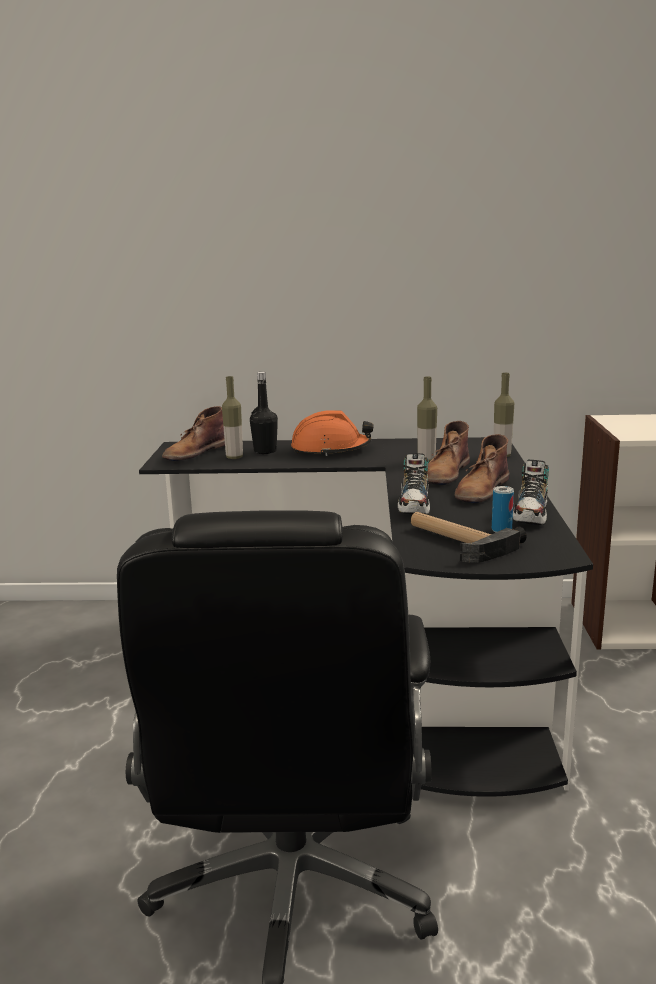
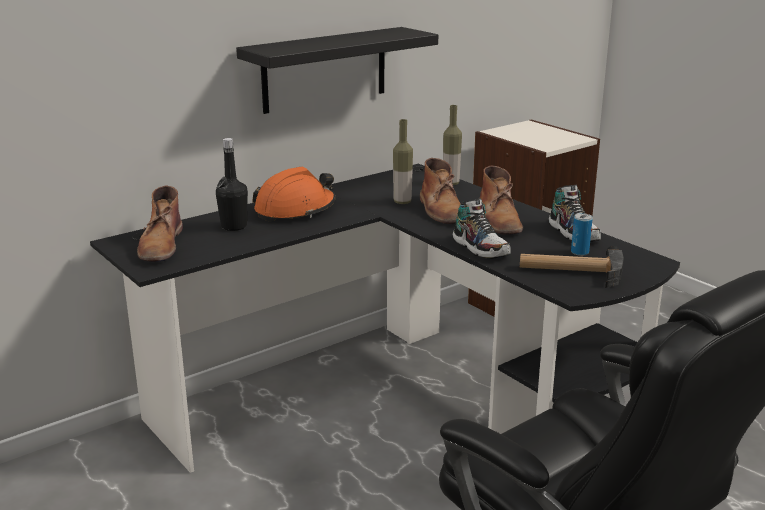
camera: 40 degrees left, 5 degrees up
bottle [222,376,243,459] -> none
none -> black shelf [236,27,438,114]

